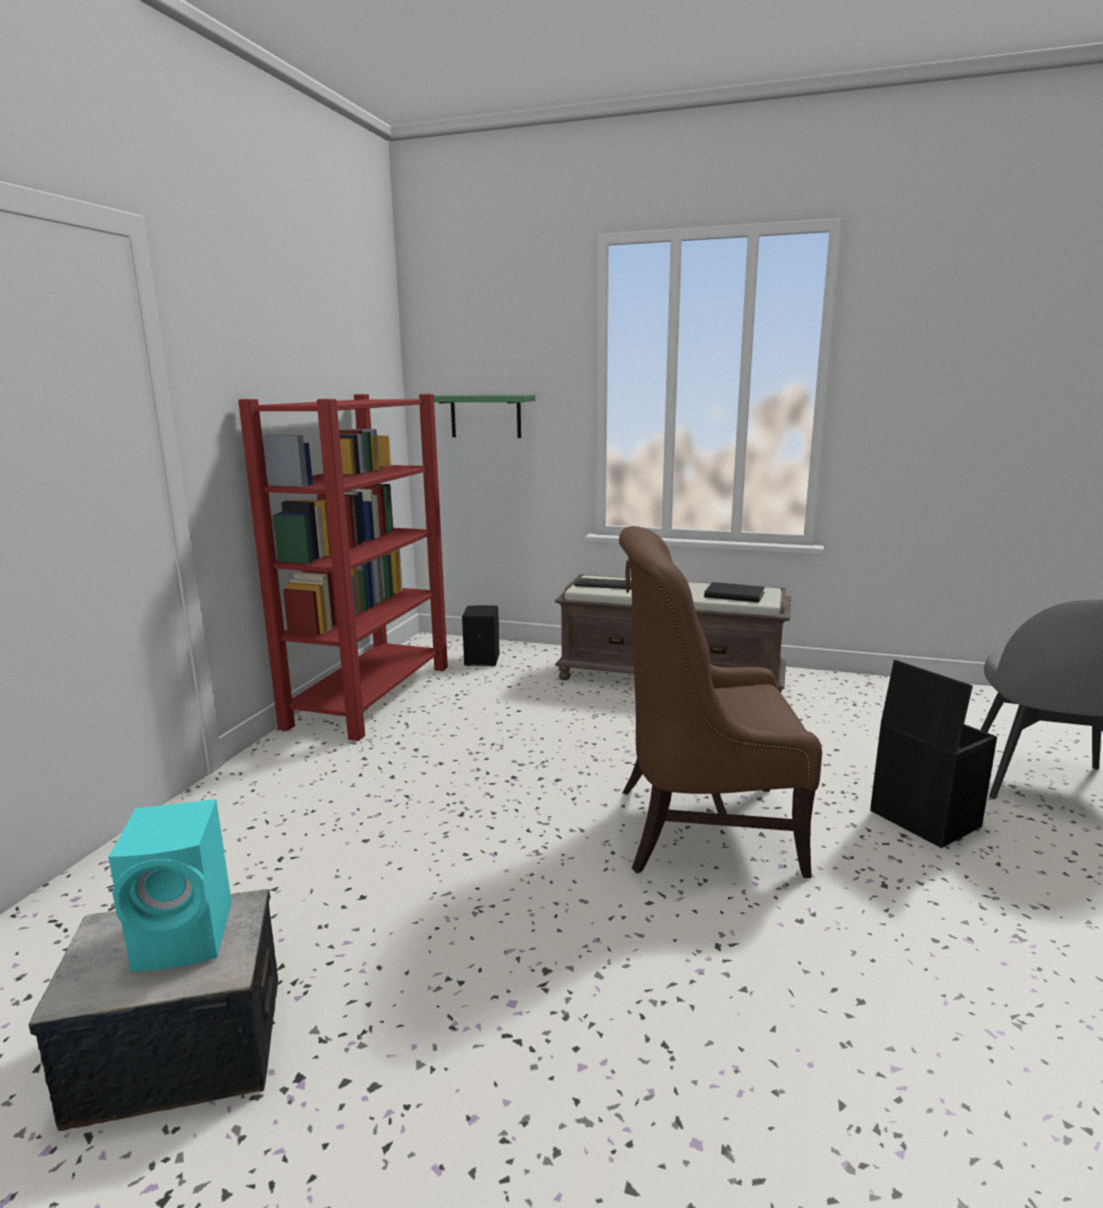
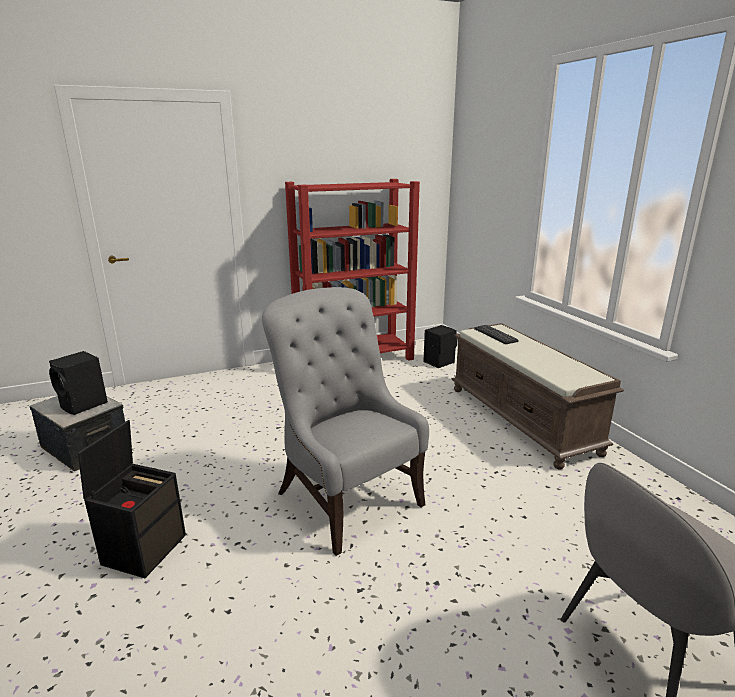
camera: 50 degrees right, 5 degrees up
turquoise speaker [108,799,232,971] -> black speaker [49,351,108,415]
green shelf [434,395,535,438] -> none
brown chair [619,526,822,878] -> grey chair [262,287,429,556]
black book [704,582,765,602] -> none
black storage box [870,660,997,848] -> black storage box moved to [78,420,186,578]

